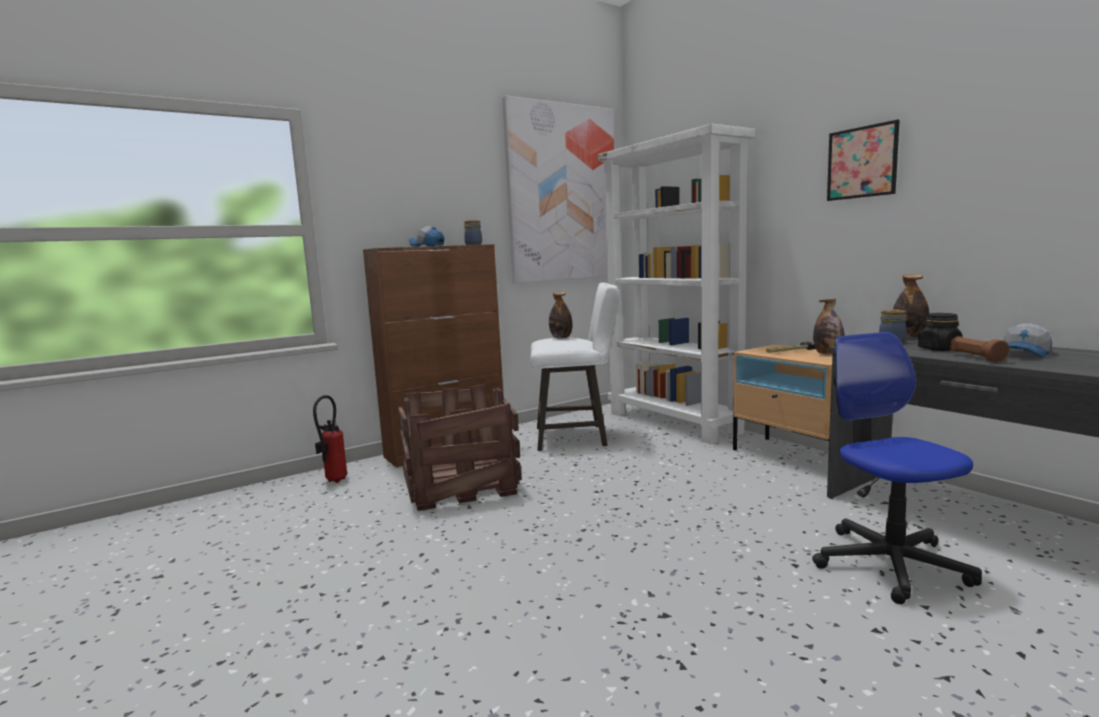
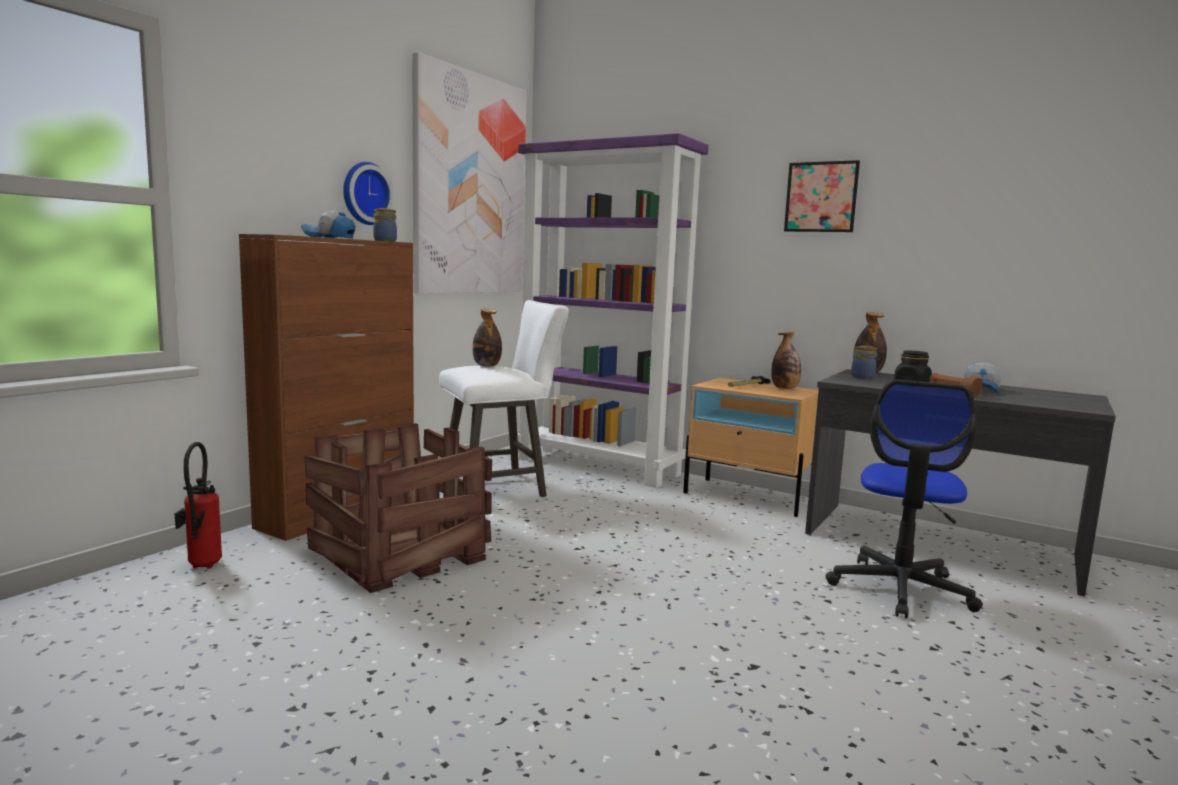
camera: 25 degrees left, 0 degrees up
white bookcase [598,124,756,444] -> purple bookcase [517,133,709,488]
office chair [812,332,982,604] -> office chair turned 120 degrees counterclockwise [826,380,983,618]
none -> wall clock [343,162,394,225]

